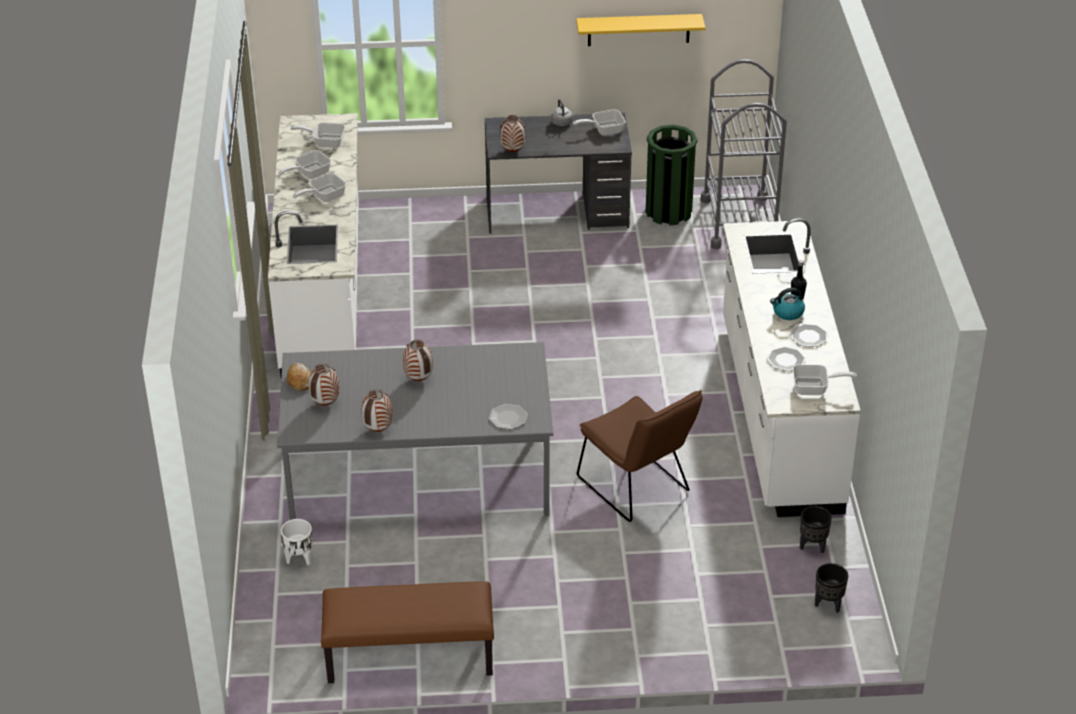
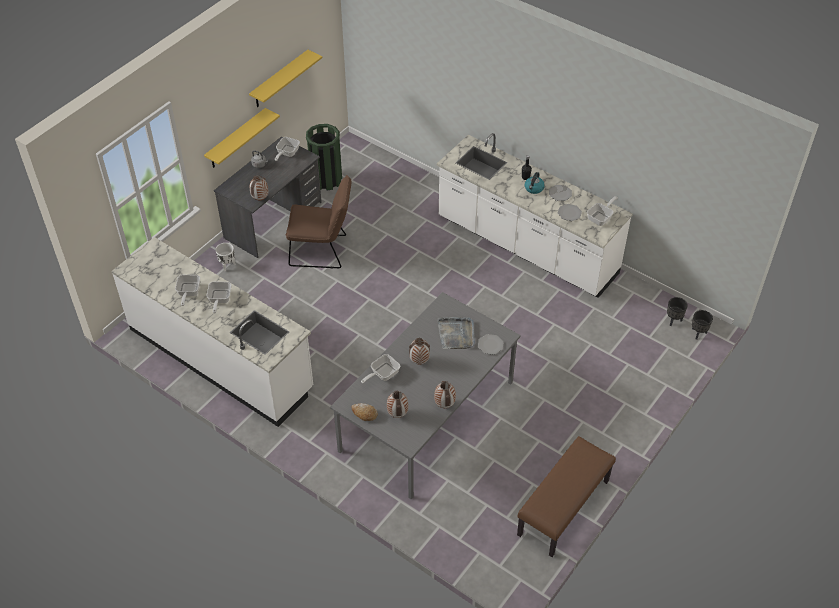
camera: 50 degrees left, 10 degrees up
white planter [281,519,312,565] -> white planter moved to [215,243,236,271]
frying pan [290,123,345,148] -> frying pan moved to [361,354,400,384]
brown chair [577,390,703,522] -> brown chair moved to [286,175,352,269]
grey cart [701,59,787,249] -> none
black planter [800,506,832,554] -> black planter moved to [692,310,713,340]
none -> yellow shelf [204,108,280,168]
none -> grey tray [437,317,475,349]

